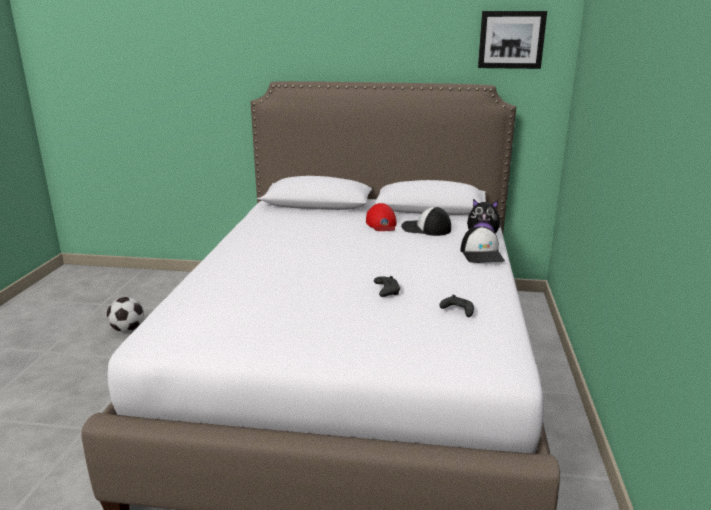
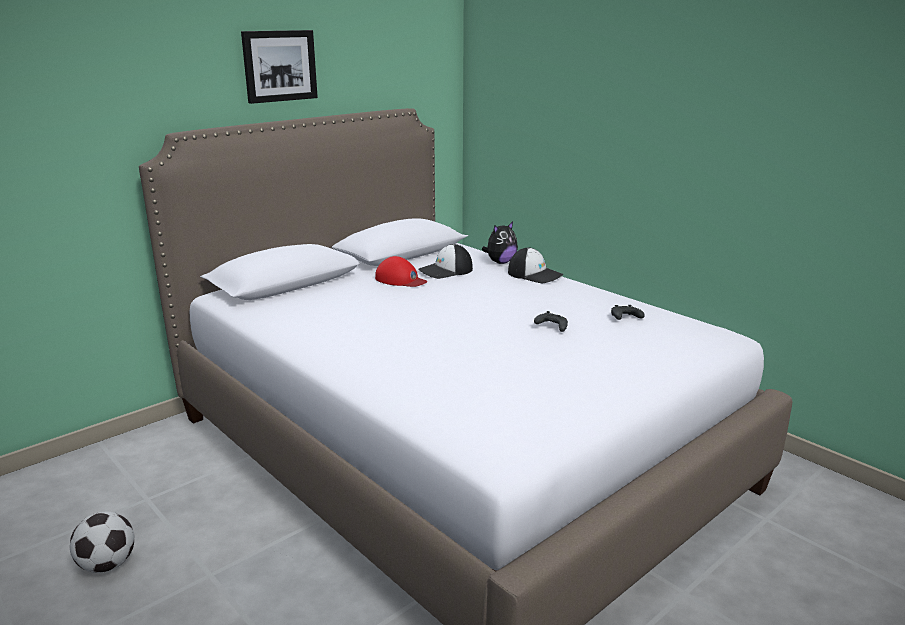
camera: 50 degrees left, 0 degrees up
picture [478,11,547,69] -> picture moved to [241,30,318,104]

